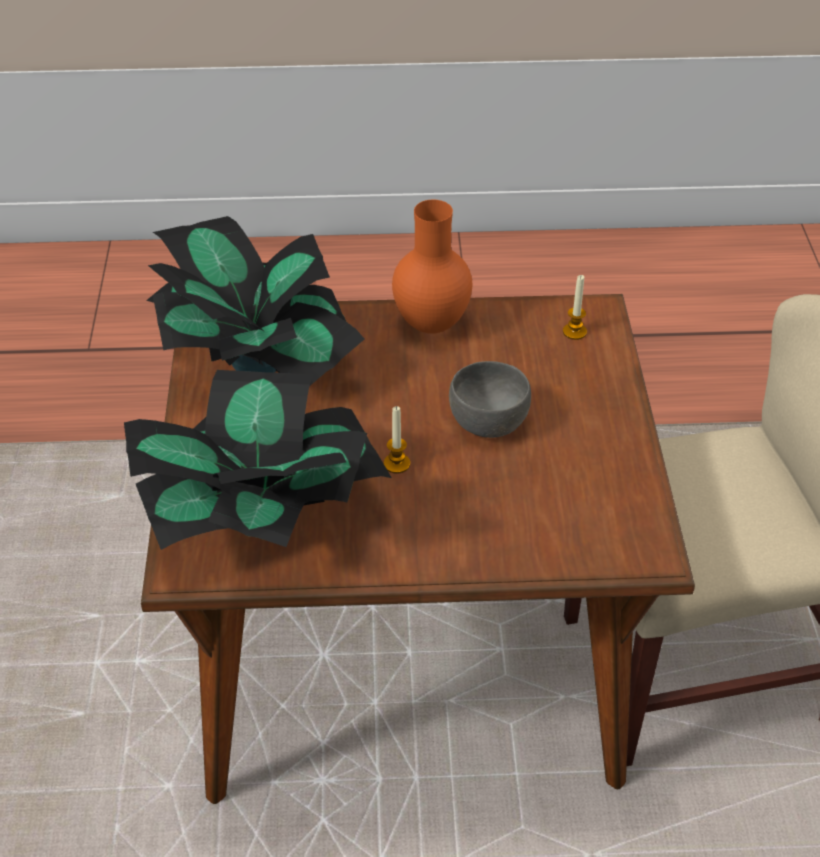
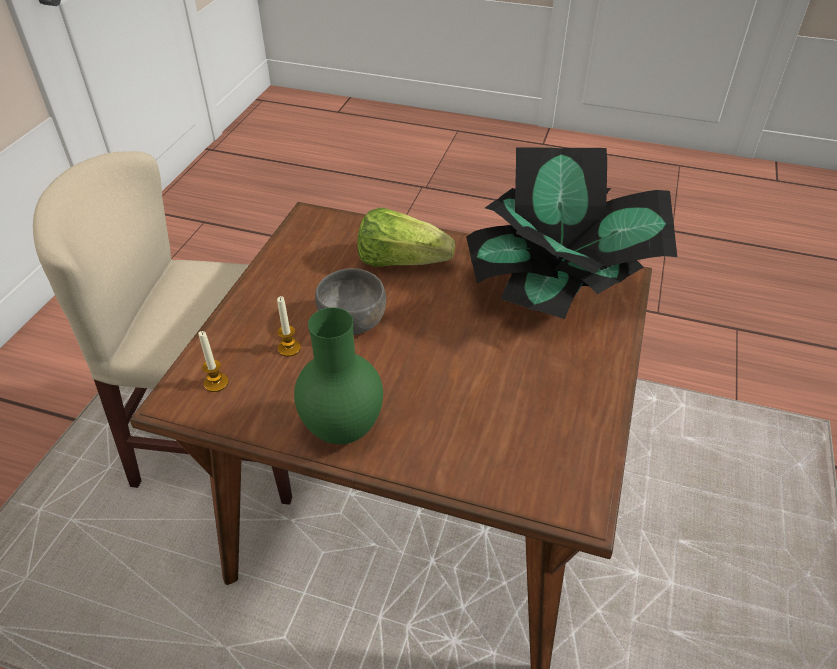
camera: 160 degrees left, 0 degrees up
potted plant [146,216,364,385] -> none
candle [384,406,410,474] -> candle moved to [277,296,301,357]
orange vase [392,200,472,334] -> green vase [294,308,383,444]
none -> lettuce [357,208,455,267]

